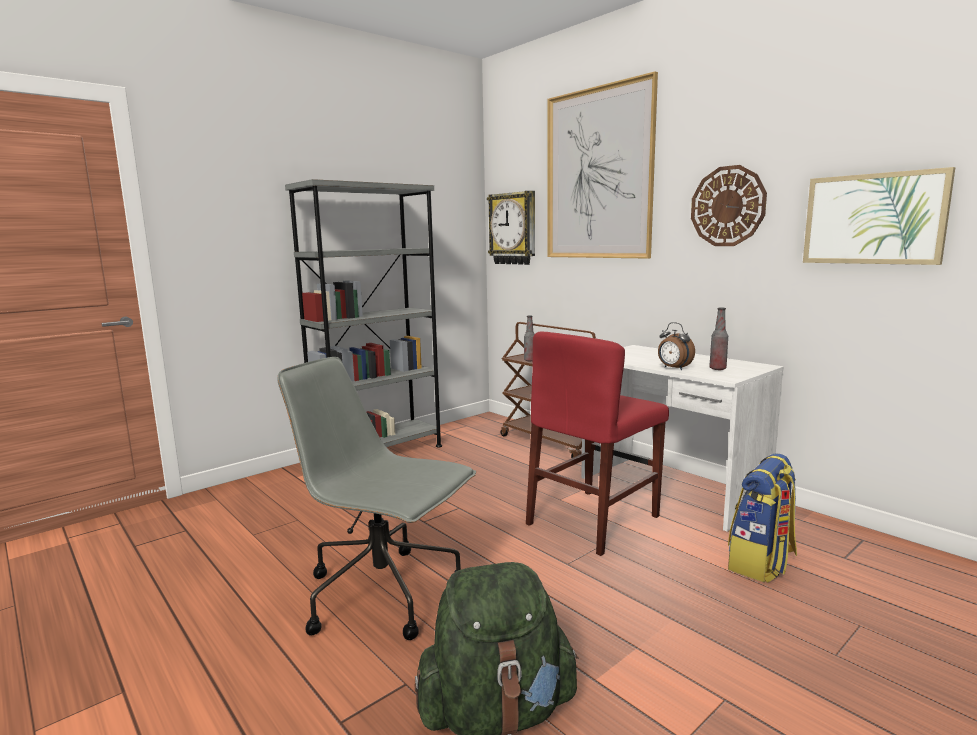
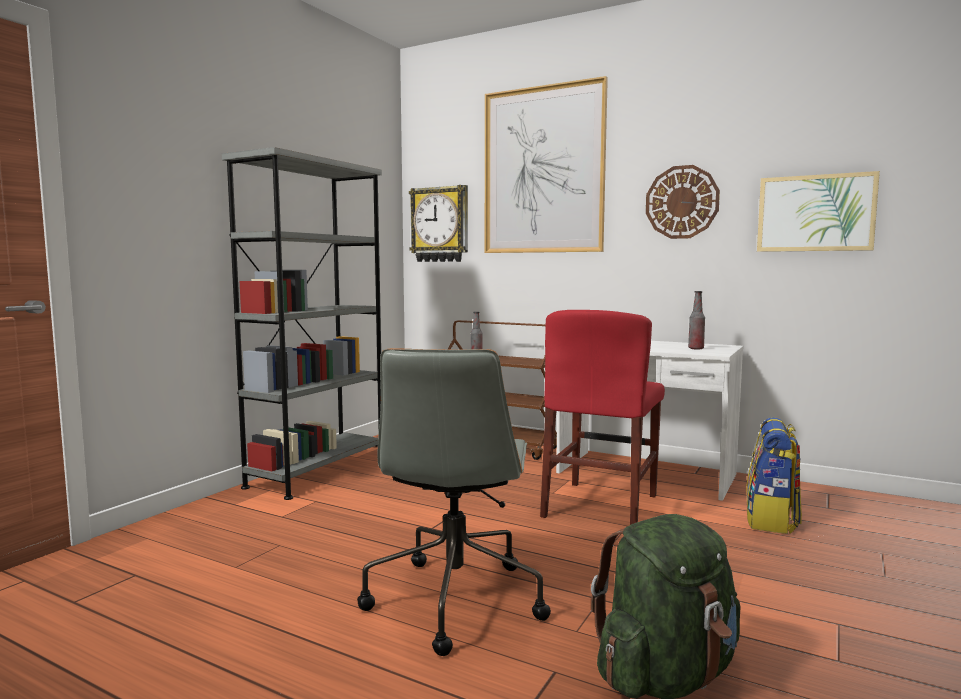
camera: 20 degrees left, 5 degrees down
grey office chair [278,357,476,640] -> grey office chair turned 90 degrees counterclockwise [357,349,551,656]
alarm clock [658,322,695,370] -> none

